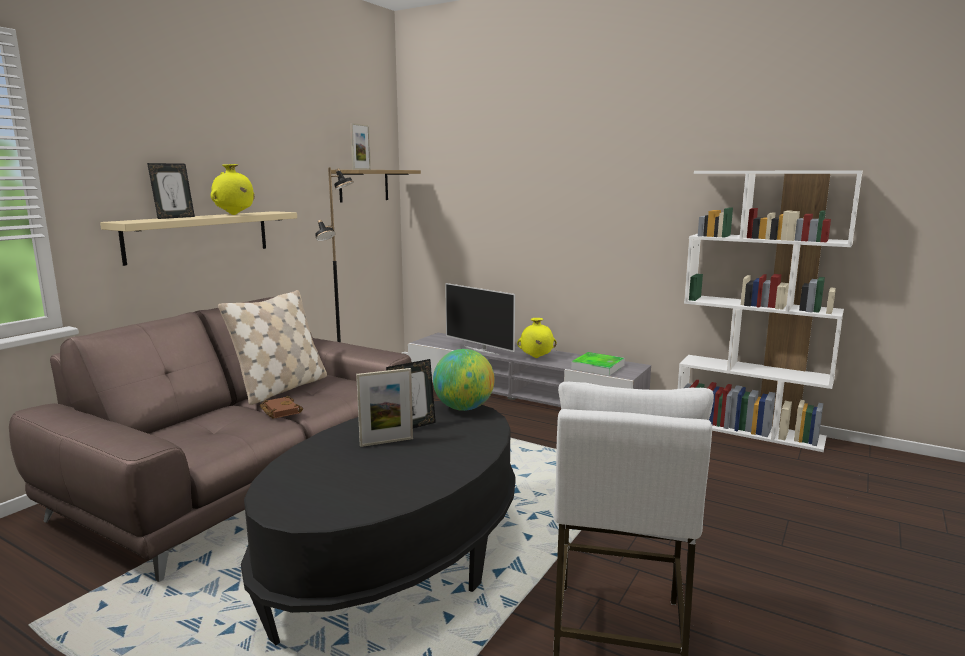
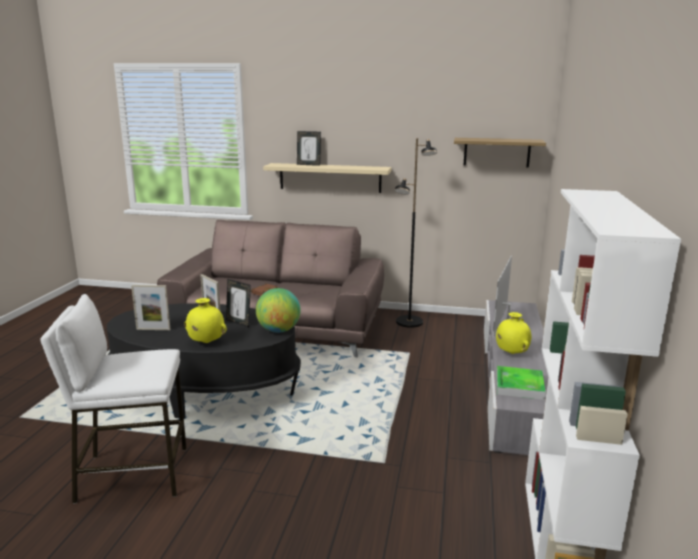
camera: 70 degrees right, 5 degrees up
yellow vase [211,164,255,215] -> yellow vase moved to [184,298,227,343]
beige pillow [218,290,327,405] -> none
picture frame [350,123,371,170] -> picture frame moved to [131,285,171,330]

